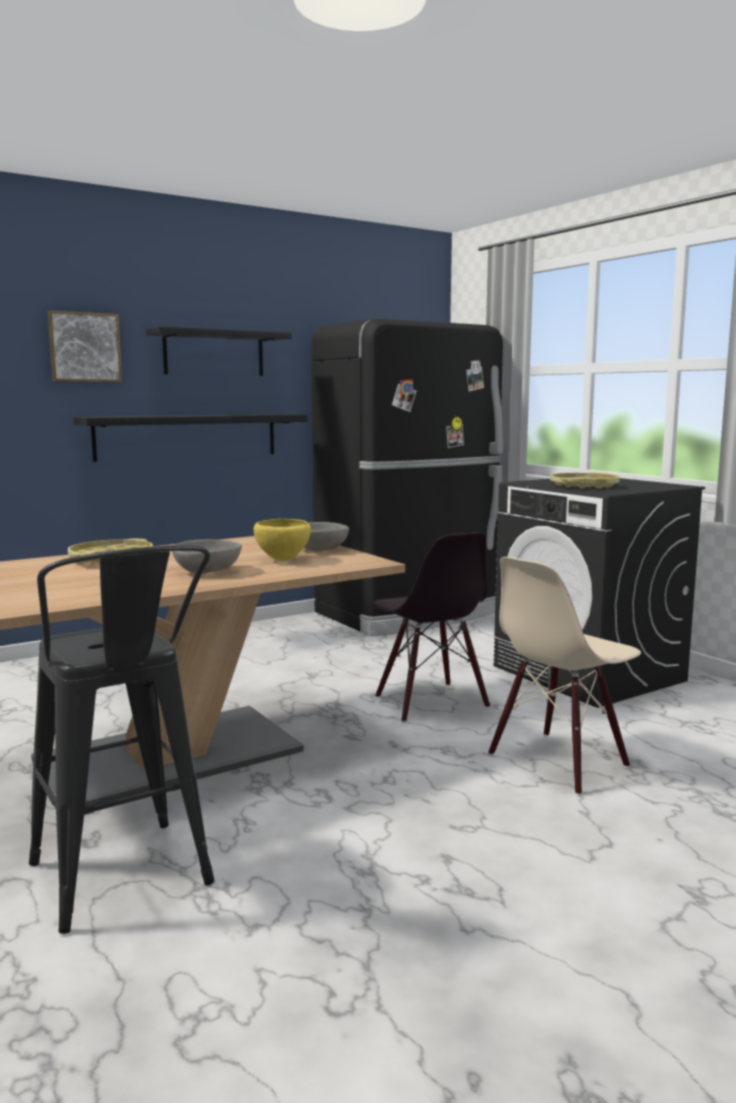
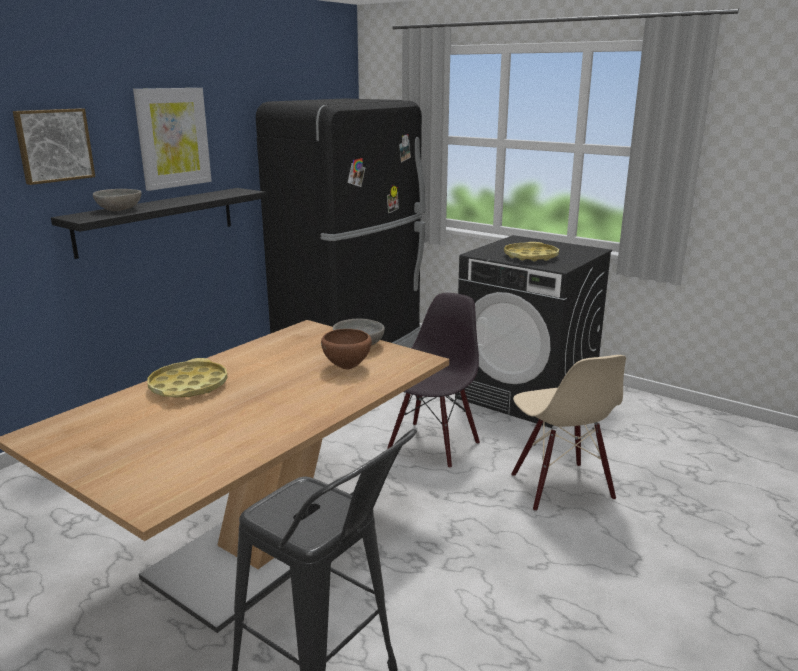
camera: 20 degrees left, 10 degrees up
black shelf [146,326,292,376] -> picture [133,88,212,191]
grey bowl [172,539,242,574] -> grey bowl moved to [93,189,142,211]
yellow bowl [253,519,311,561] -> brown bowl [321,329,372,369]
black chair [372,532,490,723] -> black chair turned 105 degrees counterclockwise [387,293,480,469]
beige chair [488,557,641,796] -> beige chair turned 45 degrees counterclockwise [511,355,626,512]

